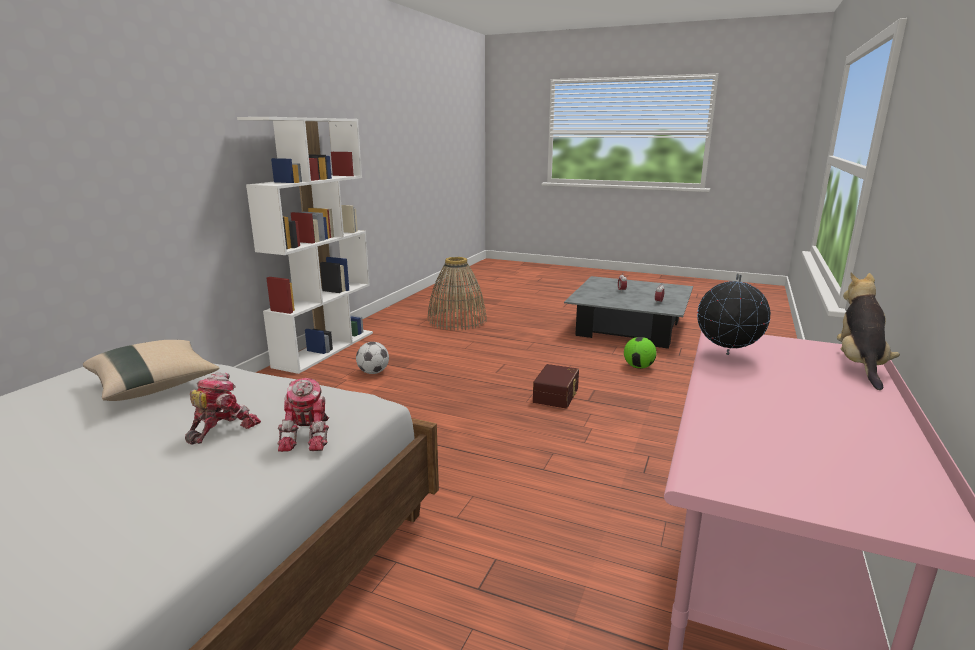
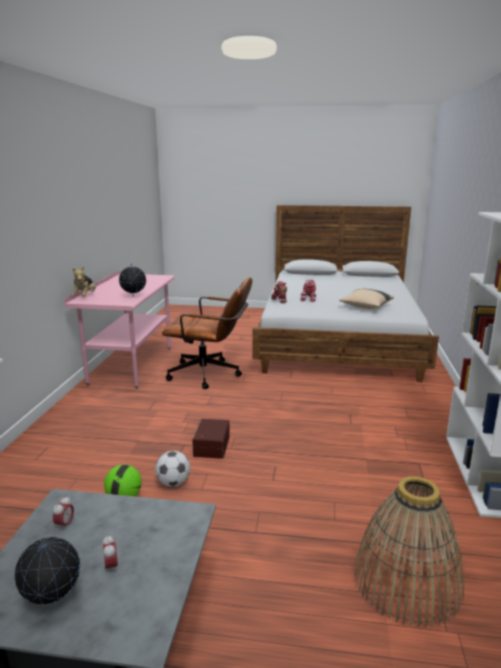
camera: 165 degrees right, 0 degrees up
football [356,342,389,374] -> football moved to [155,451,190,487]
none -> globe [15,537,80,605]
none -> brown office chair [162,278,252,389]

